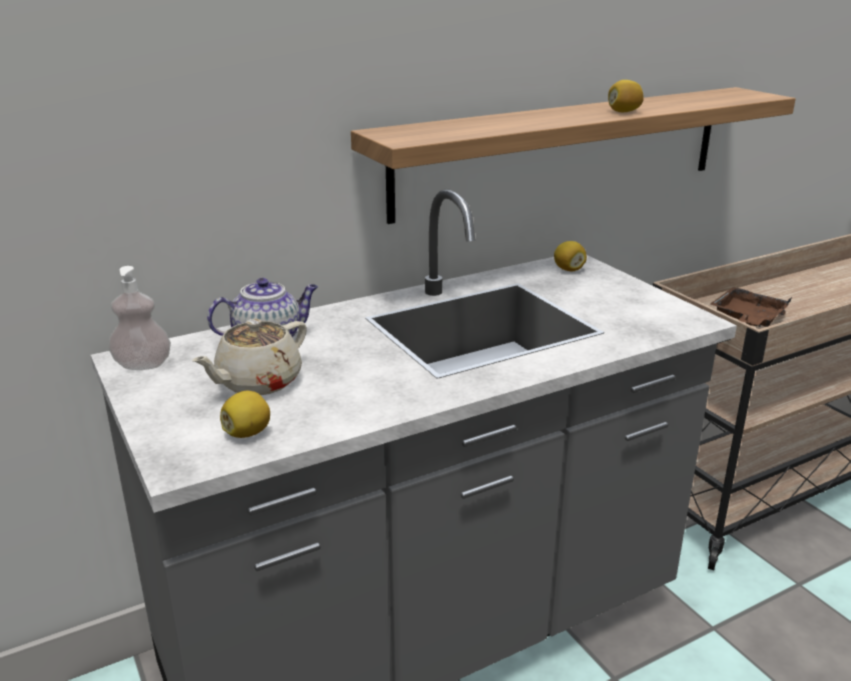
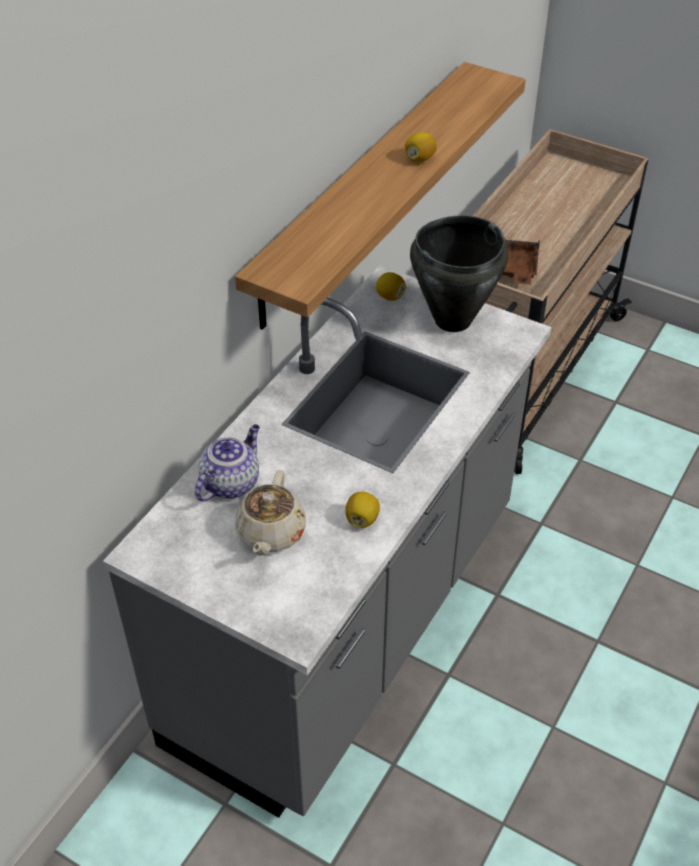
camera: 30 degrees left, 20 degrees up
soap dispenser [109,266,171,370] -> none
lemon [220,391,270,438] -> lemon moved to [345,492,380,528]
none -> black cooking pot [410,215,508,332]

